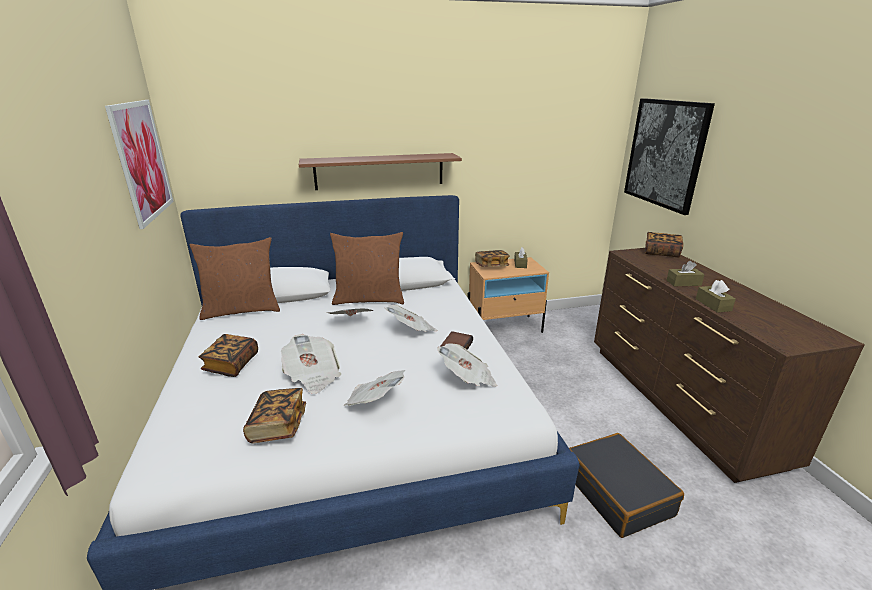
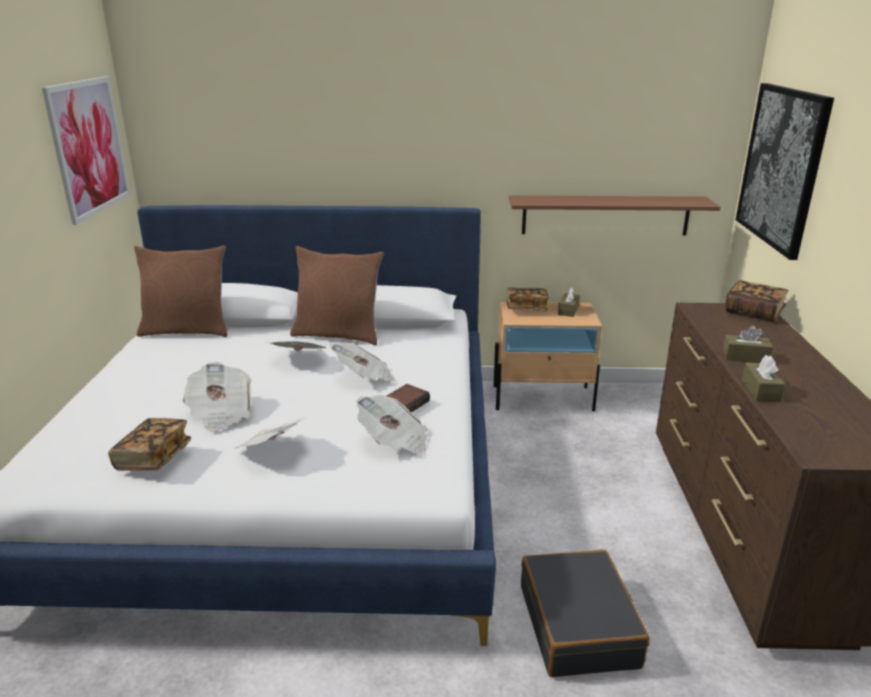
camera: 15 degrees right, 0 degrees up
book [199,334,258,377] -> none
brown shelf [299,153,462,190] -> brown shelf moved to [509,195,720,235]

